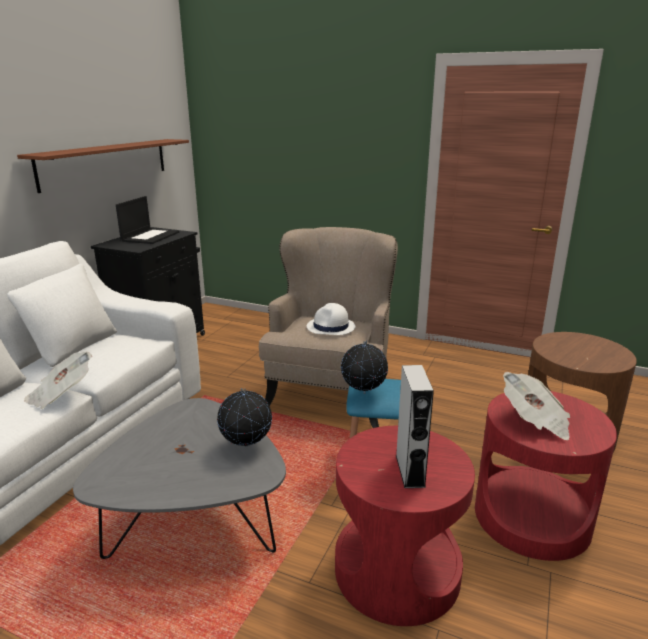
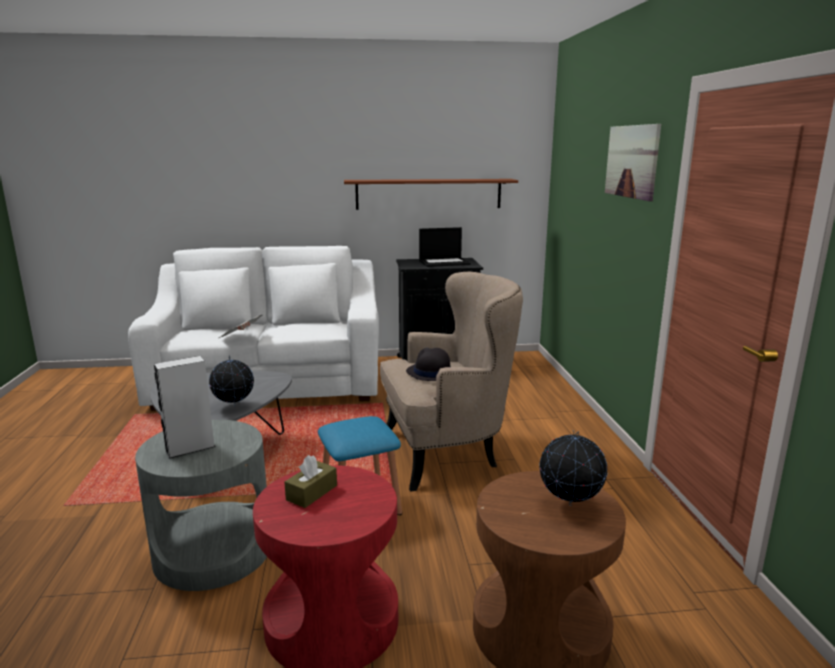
camera: 60 degrees right, 5 degrees down
white hat [307,303,355,335] -> black hat [406,348,450,381]
red side table [335,426,475,626] -> grey side table [135,420,267,591]
globe [341,340,388,394] -> globe moved to [539,430,607,506]
newspaper [503,372,570,440] -> brown tissue box [285,455,337,508]
none -> picture [605,124,661,201]

